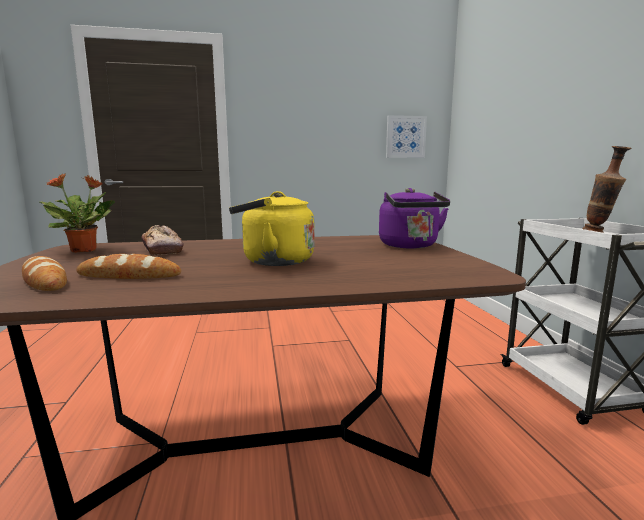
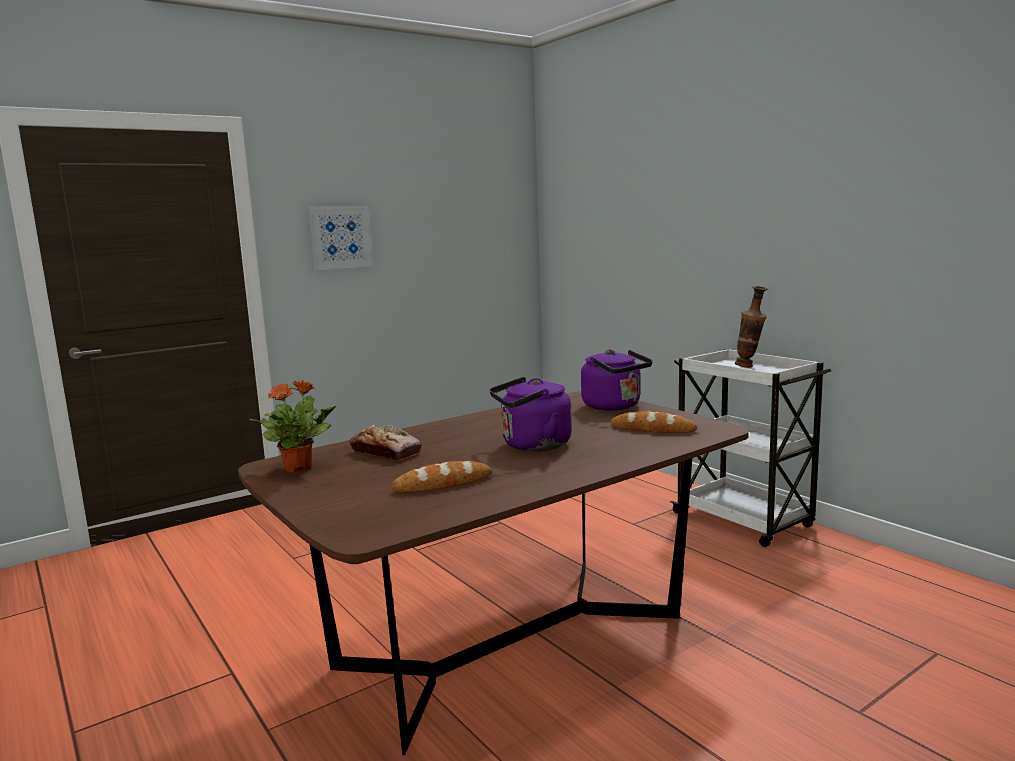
camera: 25 degrees left, 0 degrees up
bread [22,256,67,291] -> bread moved to [611,411,697,433]
yellow kettle [229,191,314,266] -> purple kettle [490,377,572,451]
picture [386,115,427,158] -> picture moved to [308,205,373,270]

